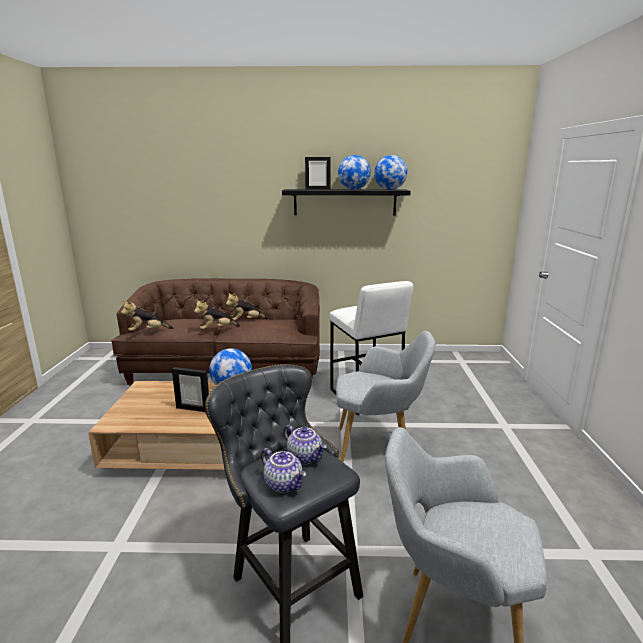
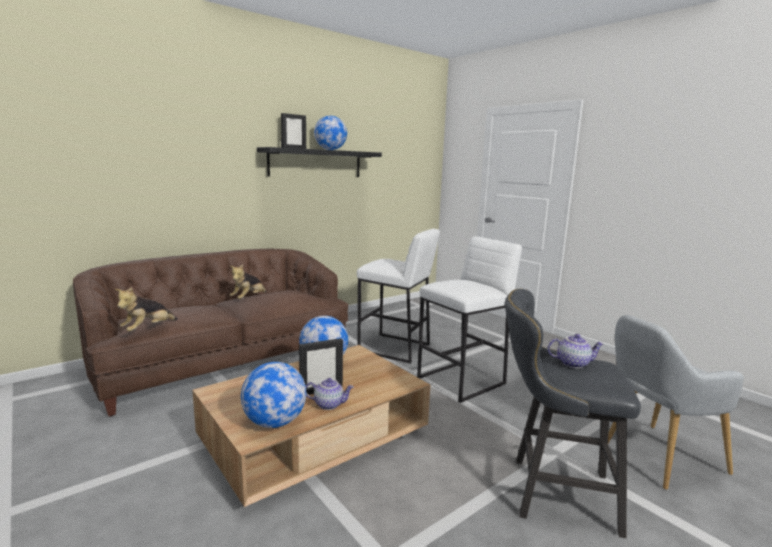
camera: 40 degrees left, 5 degrees down
plush toy [194,300,240,329] -> none
teapot [261,448,306,493] -> teapot moved to [306,378,354,410]
grey armchair [336,331,436,463] -> white stool [417,236,522,403]
globe [374,155,407,190] -> globe moved to [241,362,306,428]

